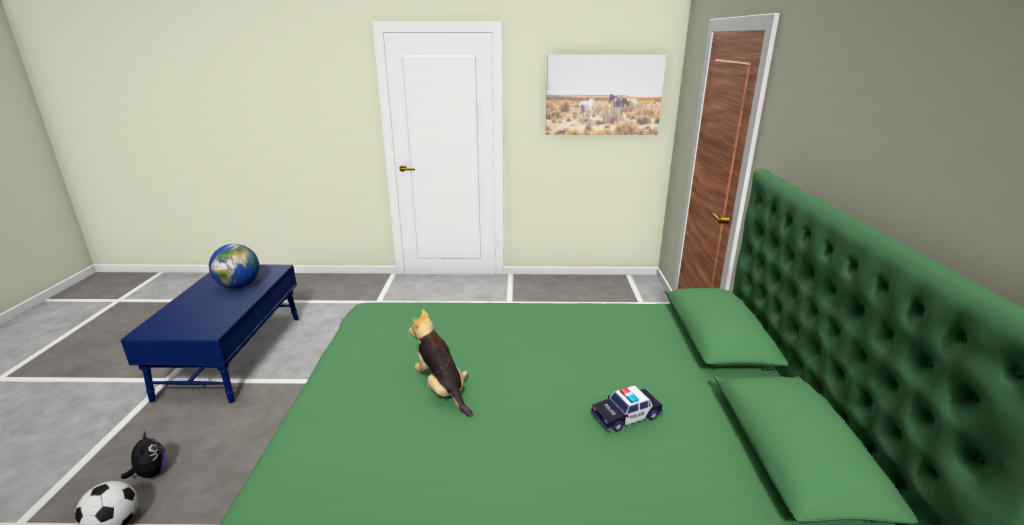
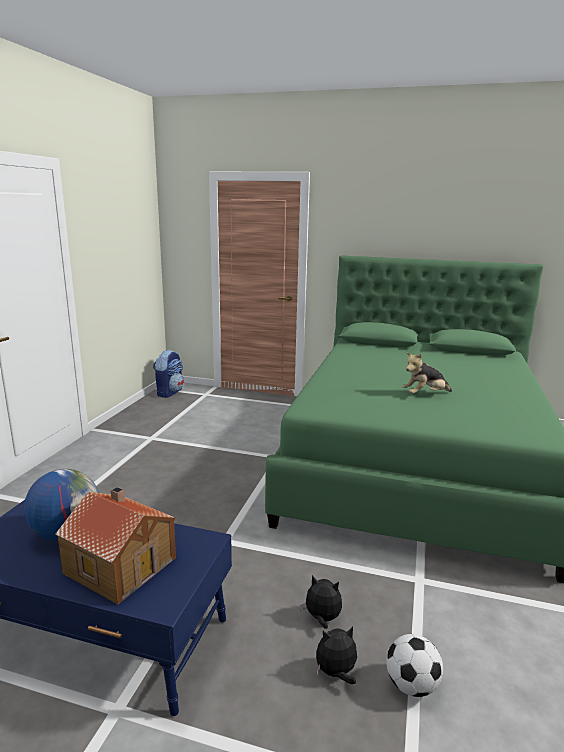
camera: 75 degrees left, 5 degrees down
picture [546,55,666,135] -> none
toy car [590,385,663,432] -> none
none -> toy house [55,487,176,604]
none -> backpack [153,350,184,398]
none -> plush toy [300,575,342,629]

